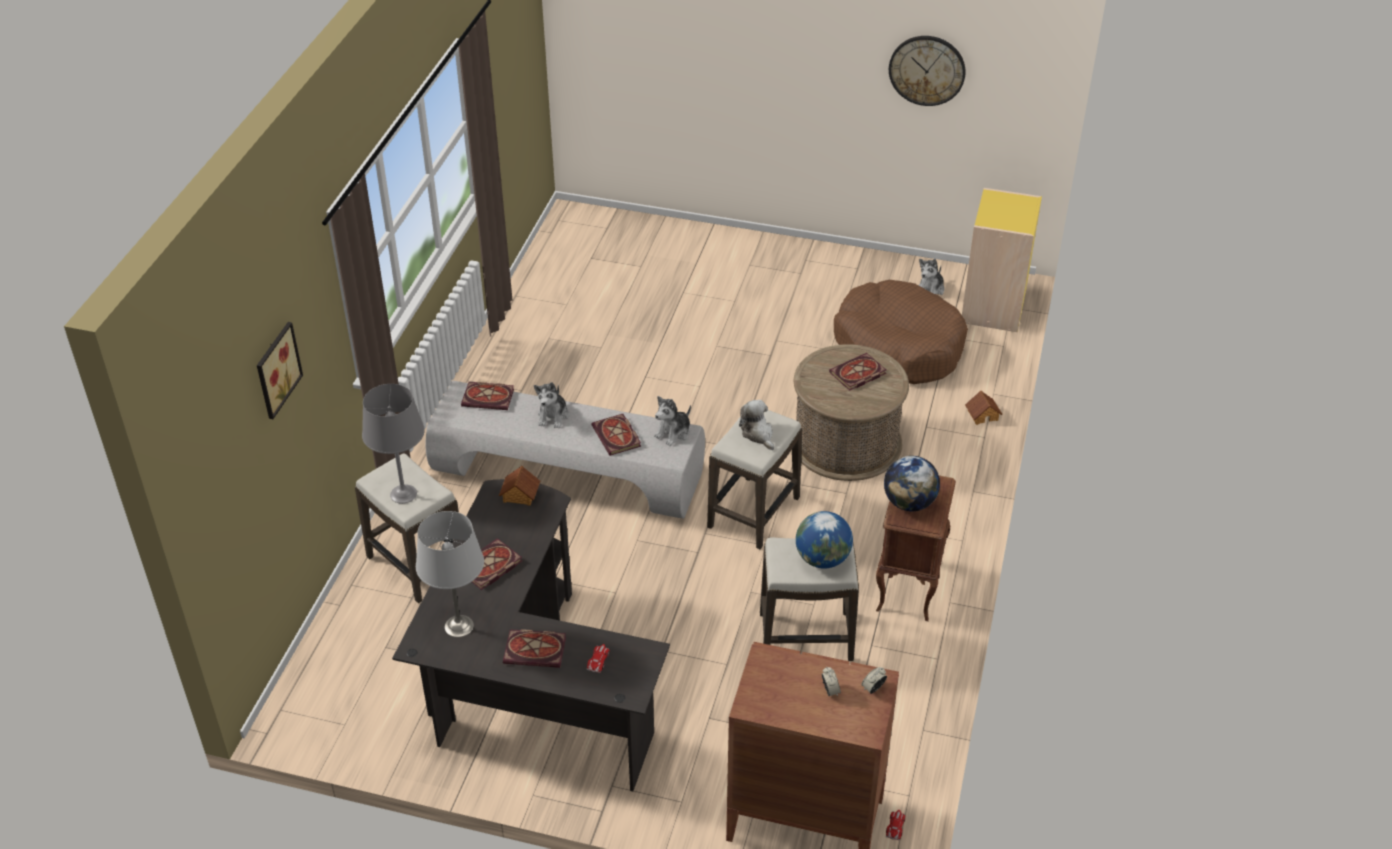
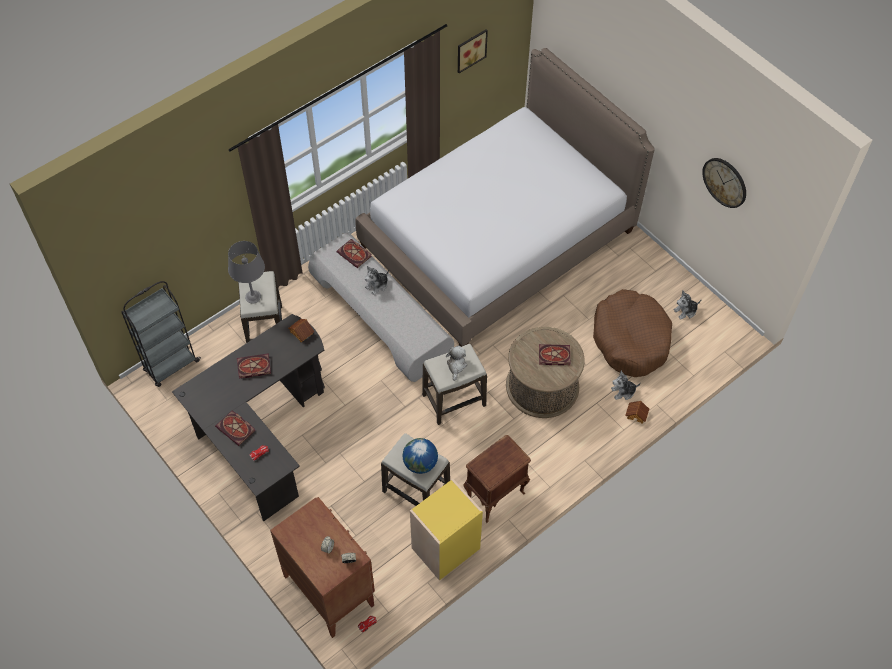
camera: 35 degrees right, 15 degrees up
picture [257,322,303,419] -> picture moved to [458,29,488,73]
grey table lamp [416,511,484,638] -> none
book [592,414,641,456] -> none
plush toy [654,396,691,446] -> plush toy moved to [611,371,641,400]
globe [884,456,940,511] -> none
yellow bookcase [962,188,1042,332] -> yellow bookcase moved to [410,479,483,581]
none -> grey cart [121,281,202,387]
none -> bed [355,48,655,347]

